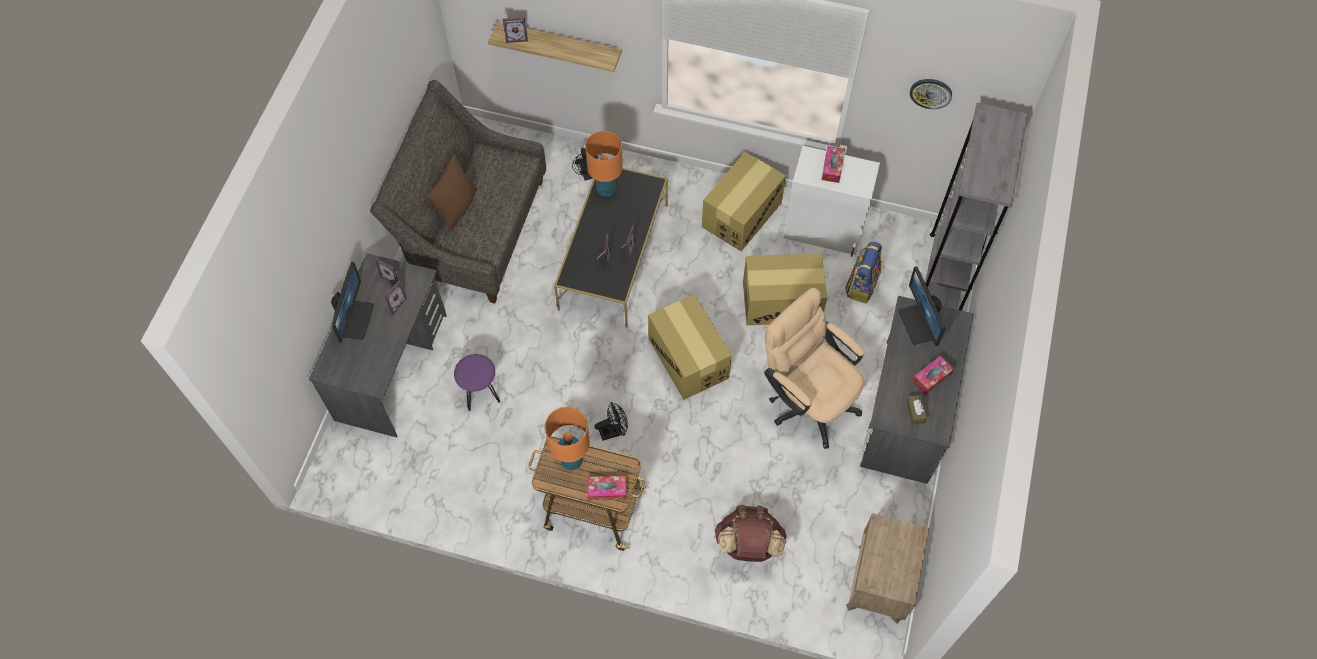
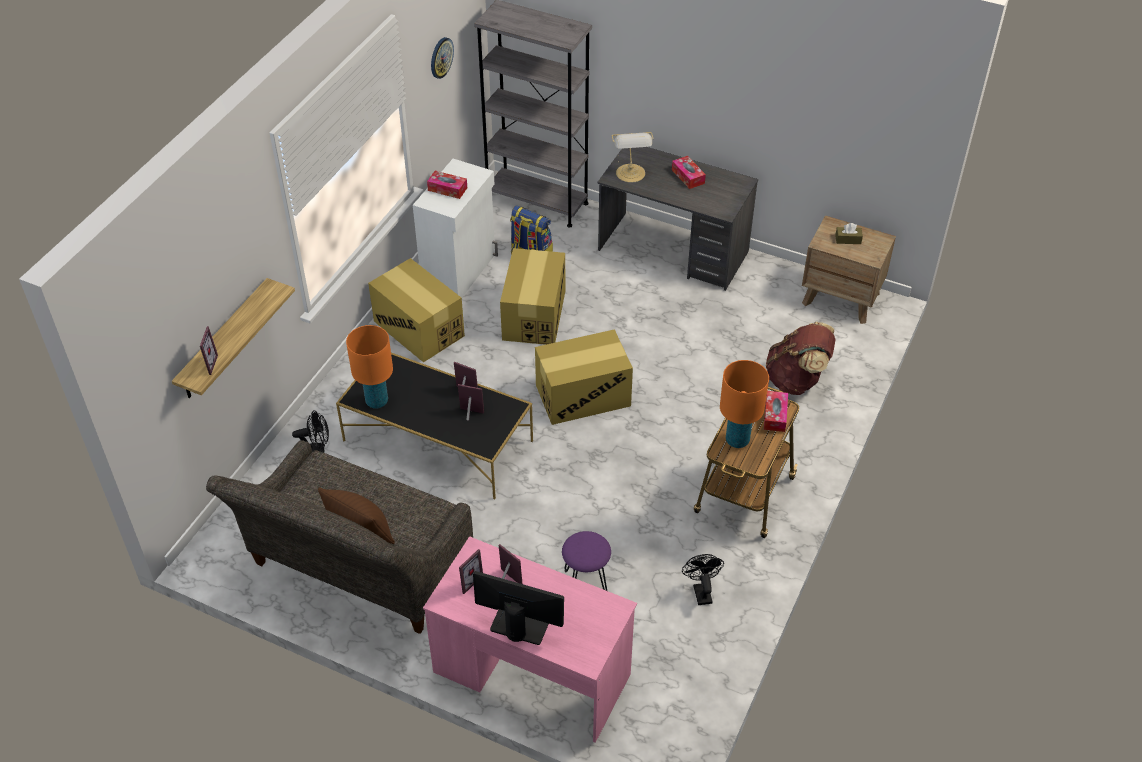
camera: 80 degrees left, 15 degrees down
grey desk [309,253,447,438] -> pink desk [423,536,637,743]
black fan [595,402,628,441] -> black fan moved to [682,554,724,605]
beige office chair [764,288,865,449] -> none
monitor [899,266,945,346] -> table lamp [612,132,654,183]
brown tissue box [906,395,927,425] -> brown tissue box moved to [835,223,863,244]

